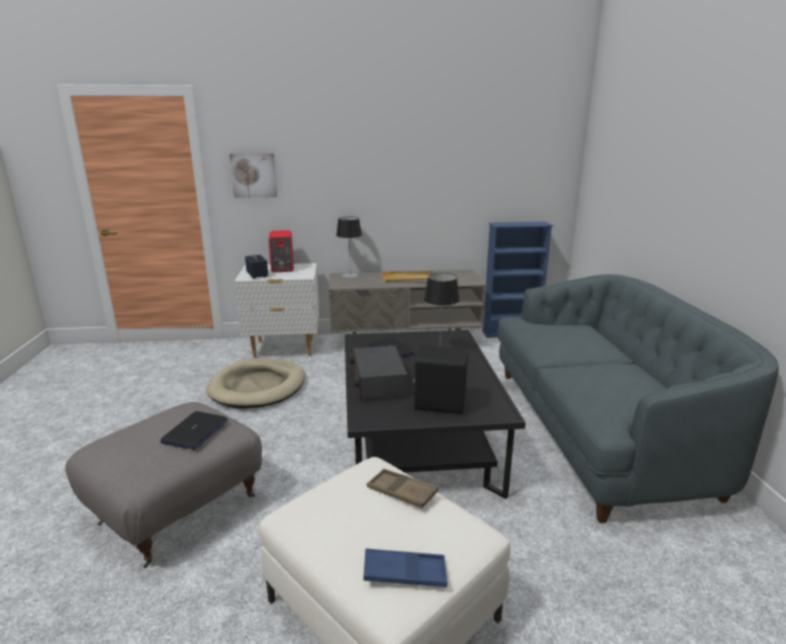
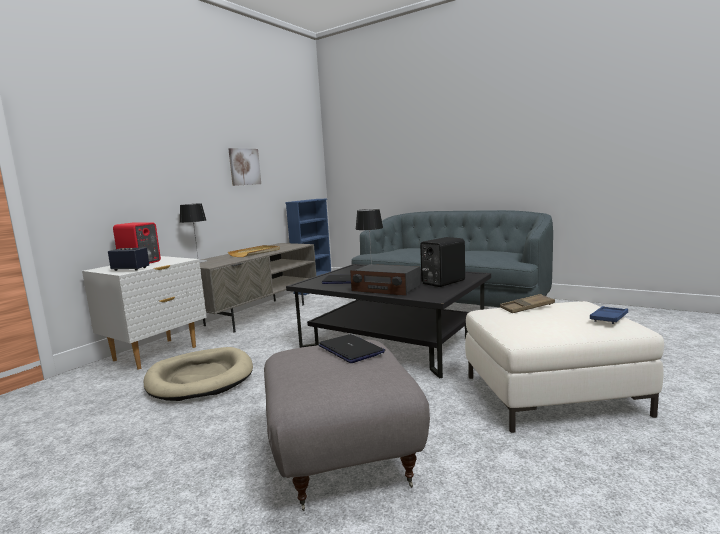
camera: 50 degrees left, 10 degrees down
picture [230,153,277,198] -> picture moved to [228,148,261,186]

